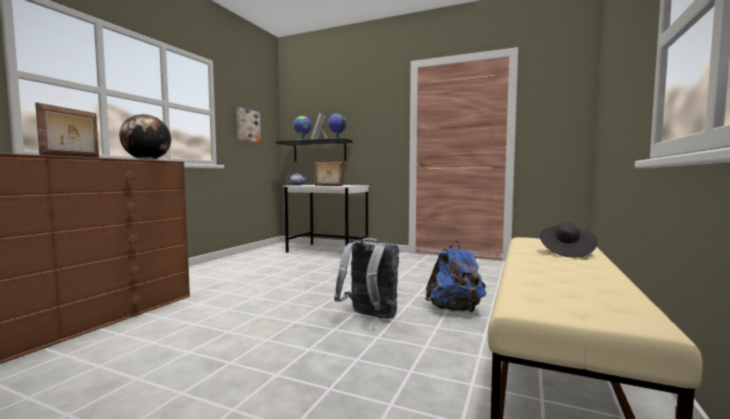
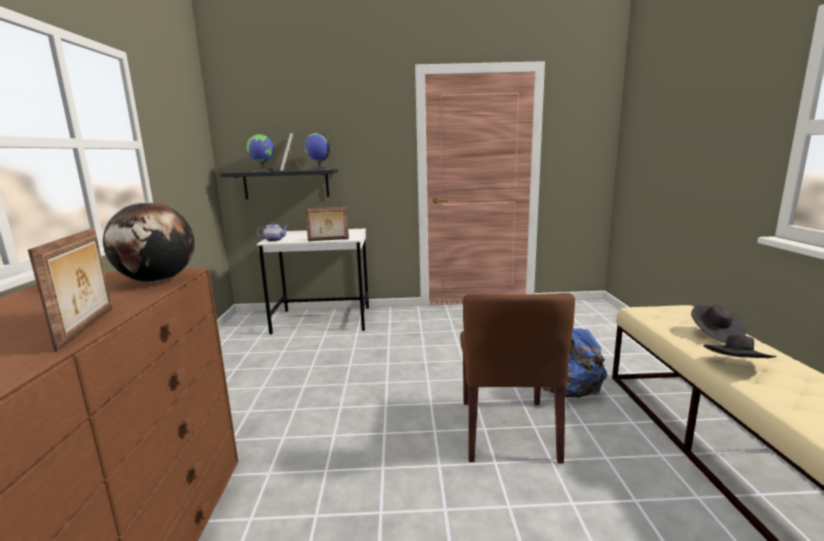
camera: 25 degrees left, 10 degrees up
picture [236,107,261,142] -> none
grey backpack [334,238,399,319] -> brown chair [460,293,575,464]
none -> black hat [704,334,777,358]

